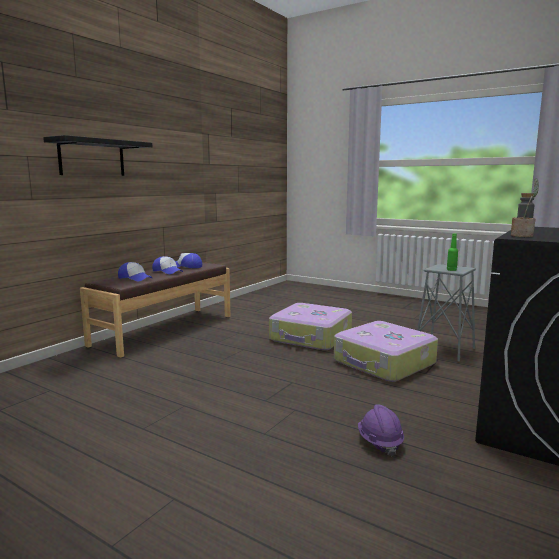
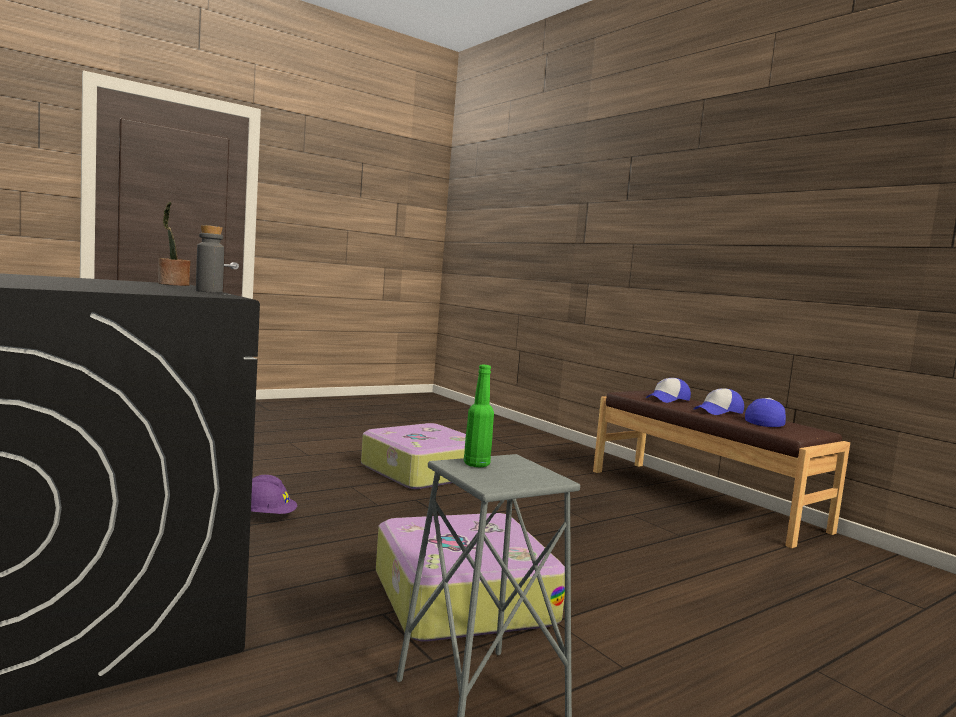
camera: 110 degrees right, 5 degrees down
black shelf [43,135,153,176] -> none
suitcase [269,303,352,350] -> suitcase moved to [361,423,466,489]

